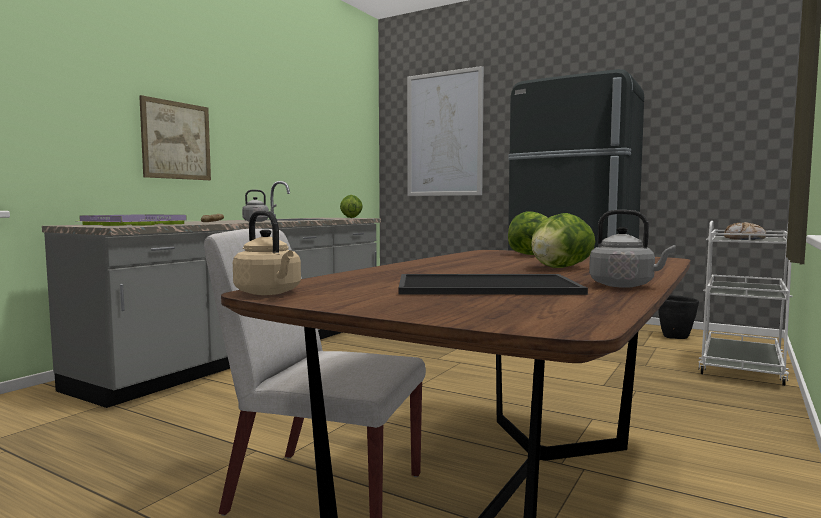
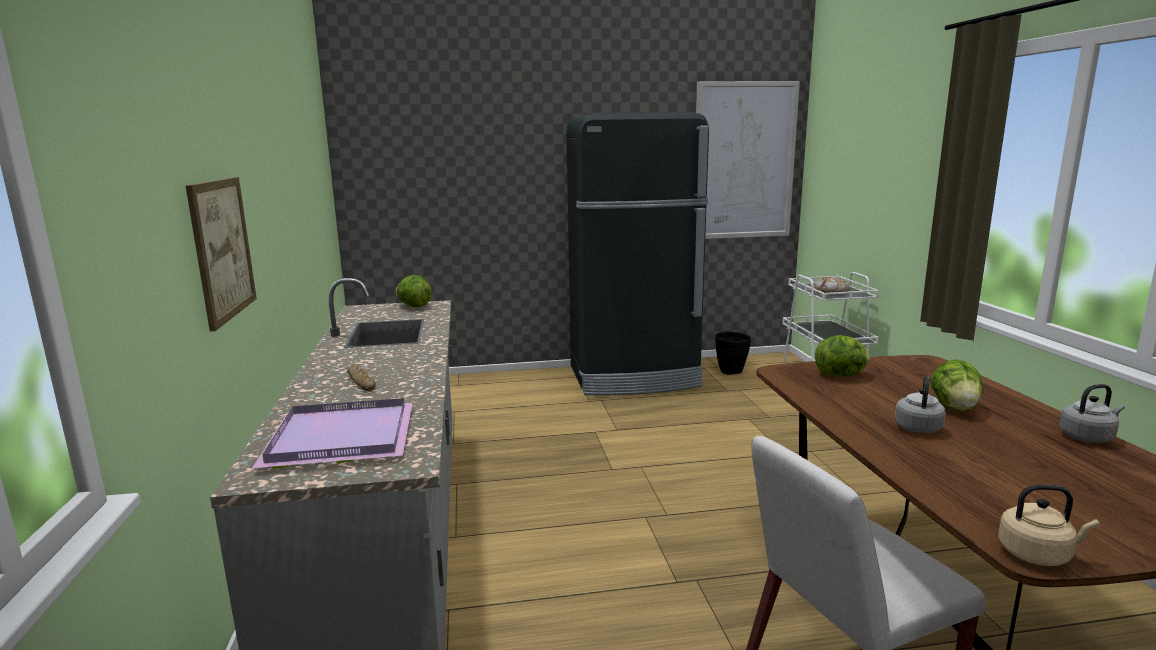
camera: 40 degrees left, 10 degrees up
grey kettle [242,190,276,222] -> grey kettle moved to [895,375,946,434]
tray [398,274,588,295] -> none
picture [407,66,484,196] -> picture moved to [696,81,800,239]

